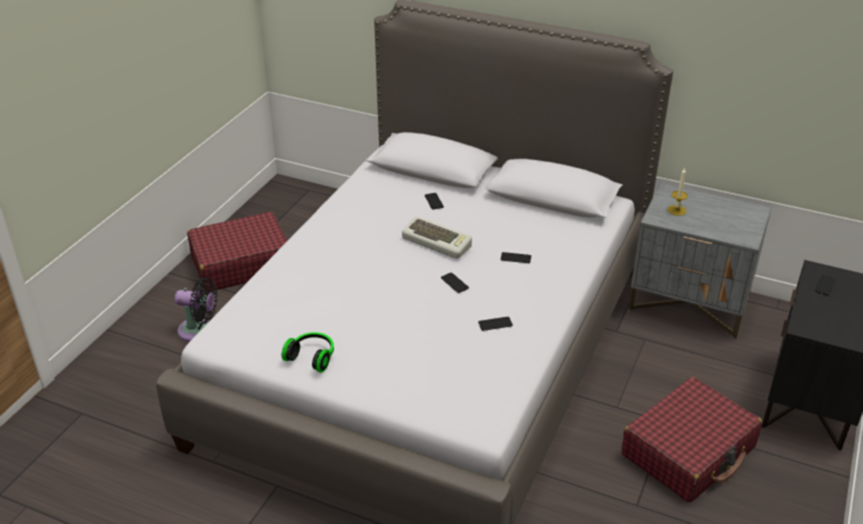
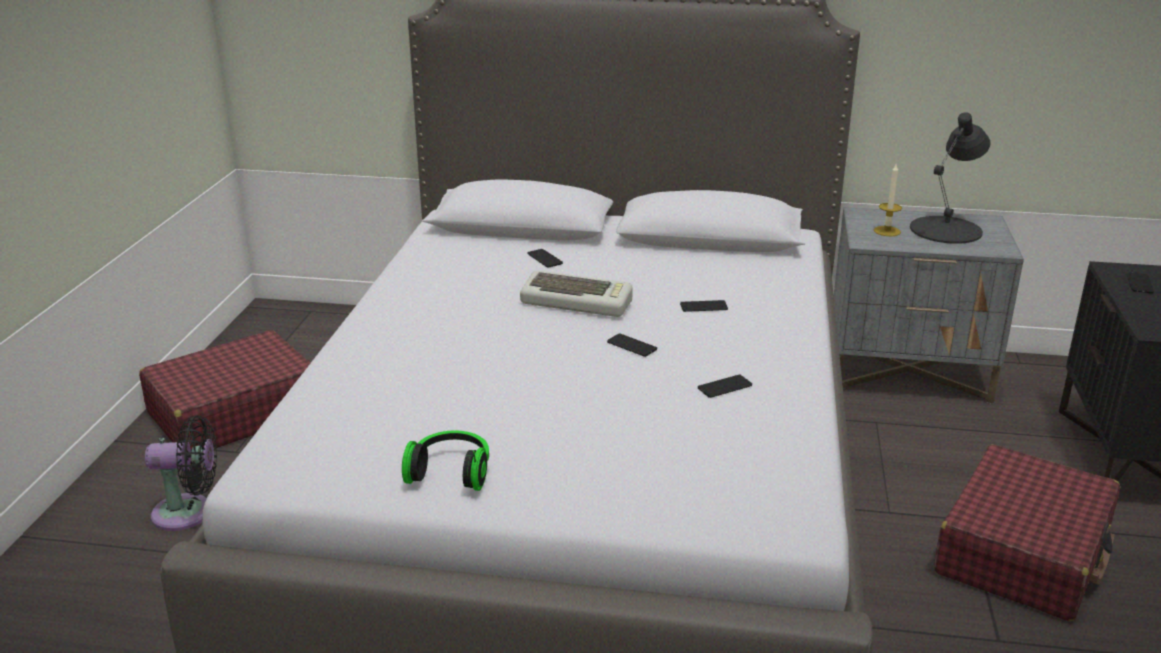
camera: 15 degrees left, 10 degrees down
none -> black table lamp [910,112,991,244]

